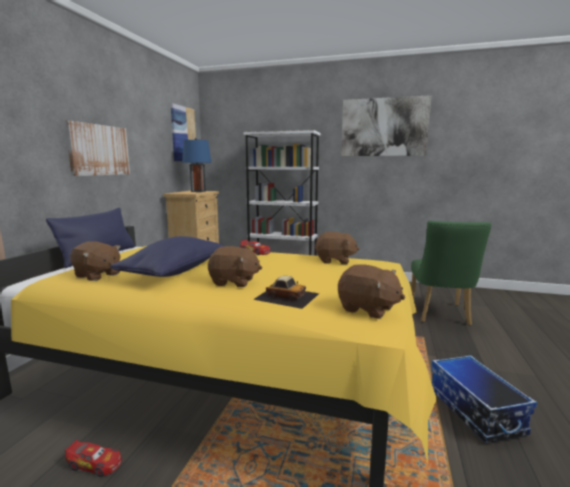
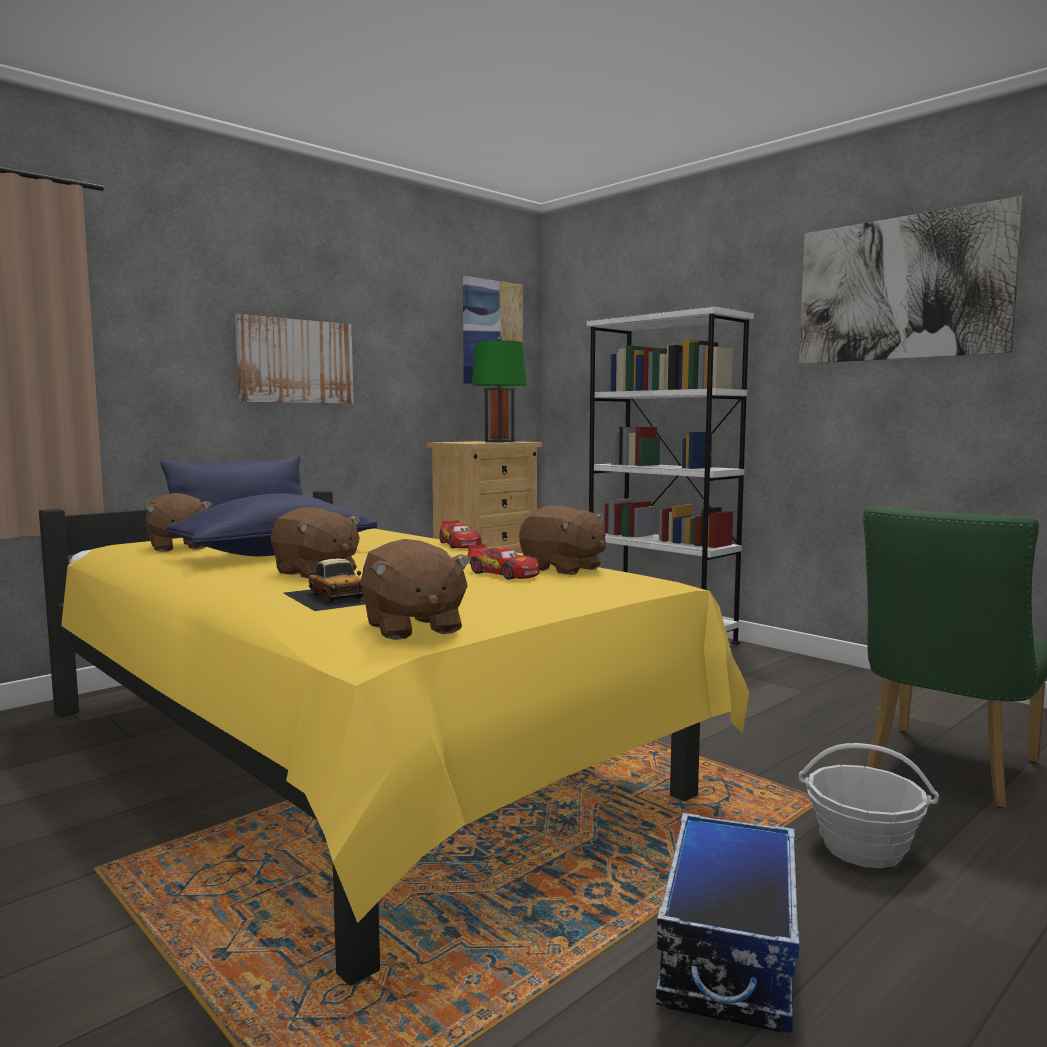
camera: 30 degrees right, 5 degrees down
toy car [65,440,122,477] -> toy car moved to [468,544,540,580]
blue table lamp [182,138,212,192] -> green table lamp [472,337,527,442]
none -> basket [799,743,939,868]

